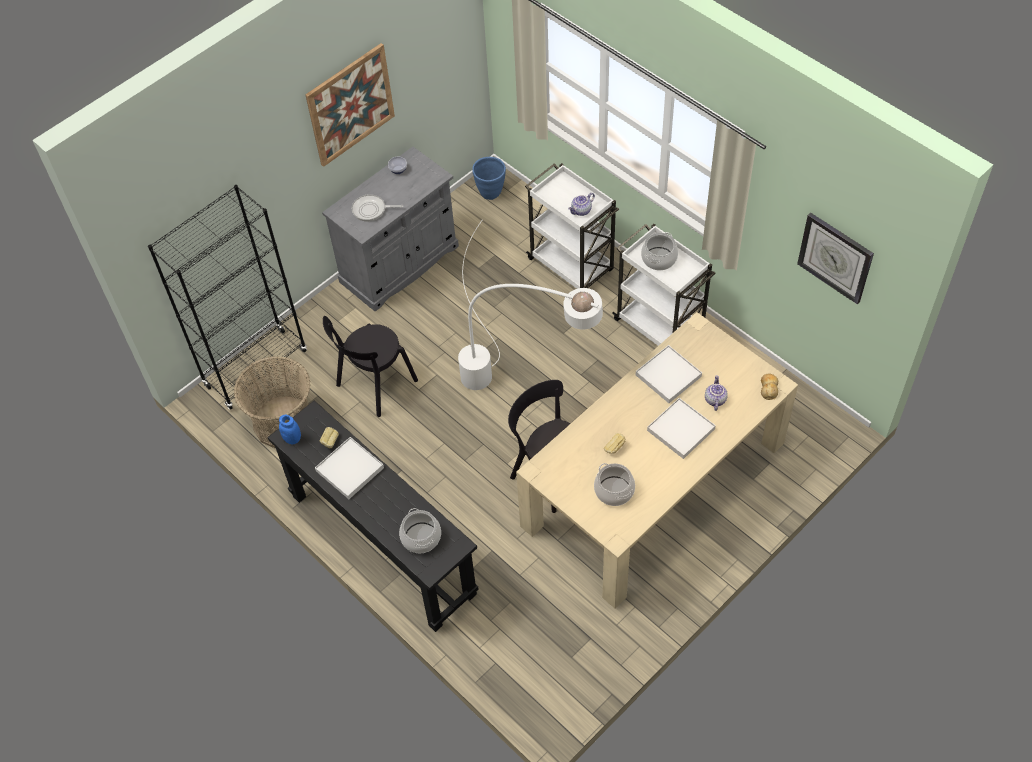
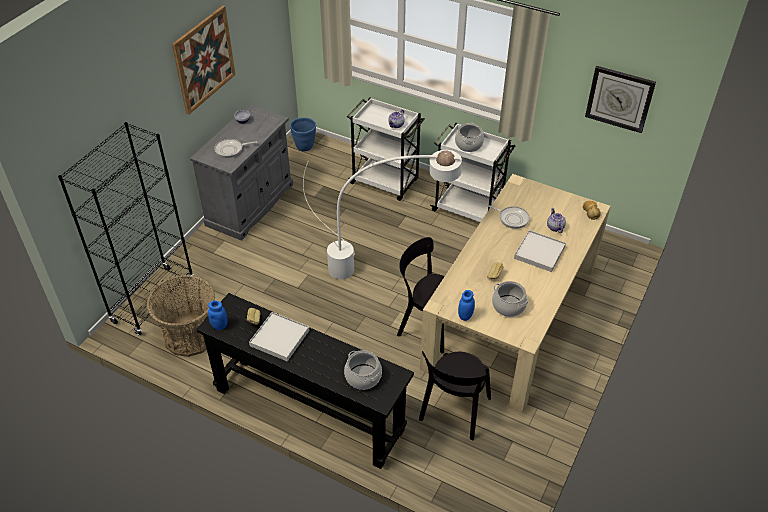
camera: 20 degrees left, 10 degrees down
black chair [323,316,418,417] -> black chair moved to [419,351,491,441]
white tray [636,345,702,403] -> frying pan [486,204,530,229]
none -> blue jar [458,290,475,321]

